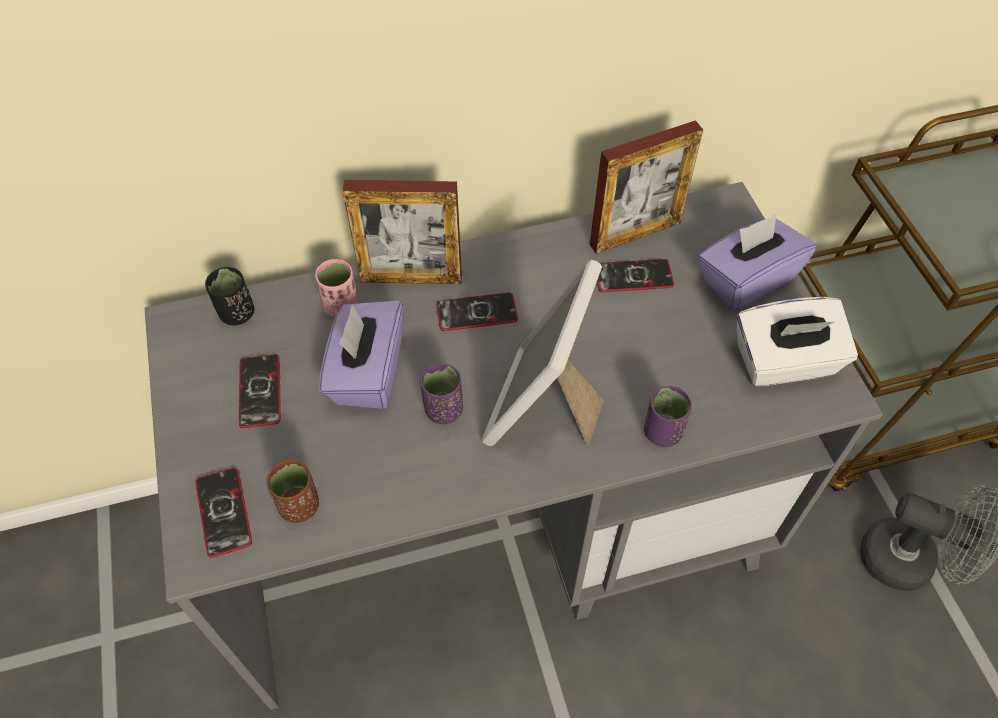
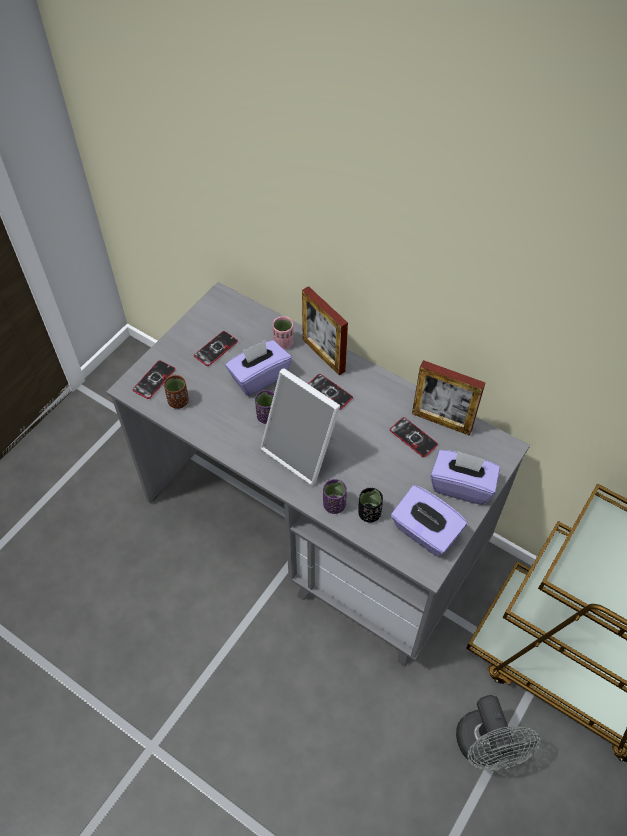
camera: 50 degrees right, 0 degrees up
black cup [205,267,255,325] -> black cup moved to [358,488,383,523]
picture frame [482,260,604,446] -> picture frame turned 120 degrees counterclockwise [260,368,340,486]
white tissue box [737,297,858,386] -> purple tissue box [391,485,467,556]

